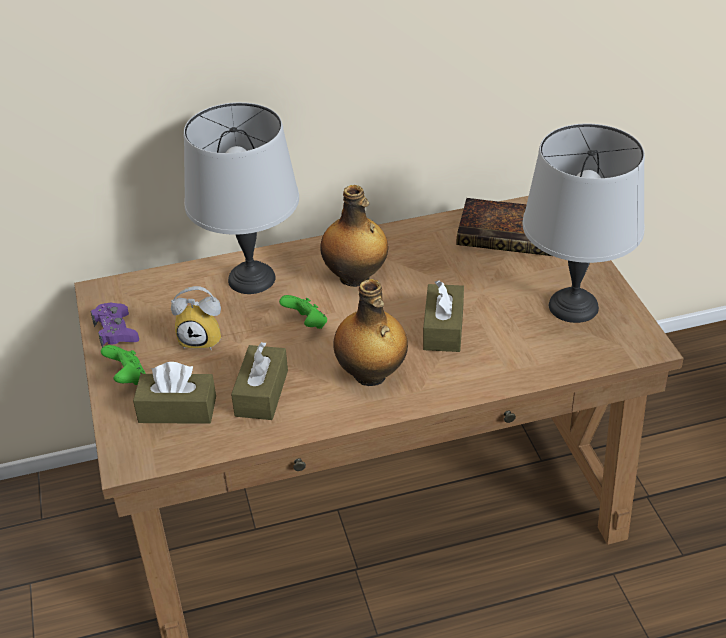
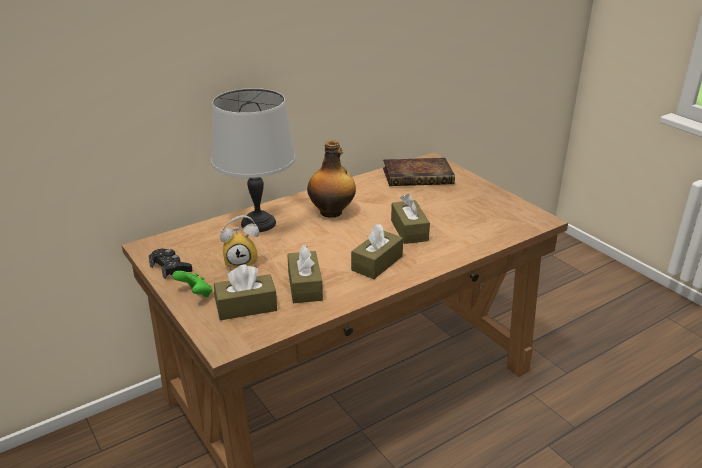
camera: 20 degrees left, 10 degrees down
purple game controller [91,302,139,348] -> black game controller [149,248,193,280]
green game controller [279,295,327,329] -> none
bottle [333,279,408,386] -> brown tissue box [351,224,403,279]
grey table lamp [522,123,645,323] -> none

